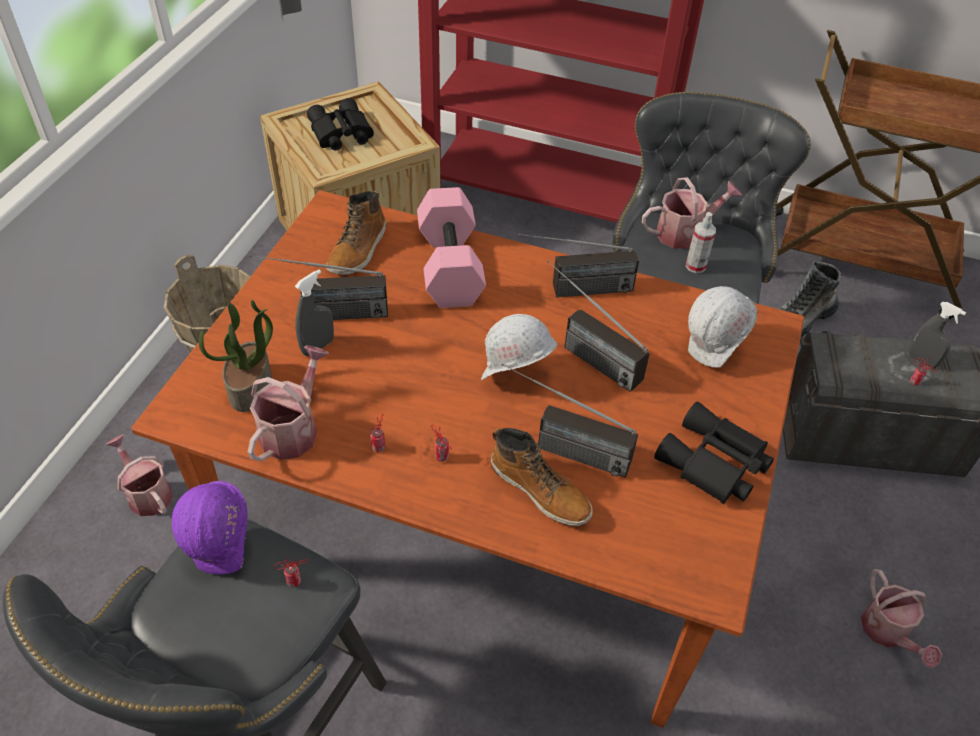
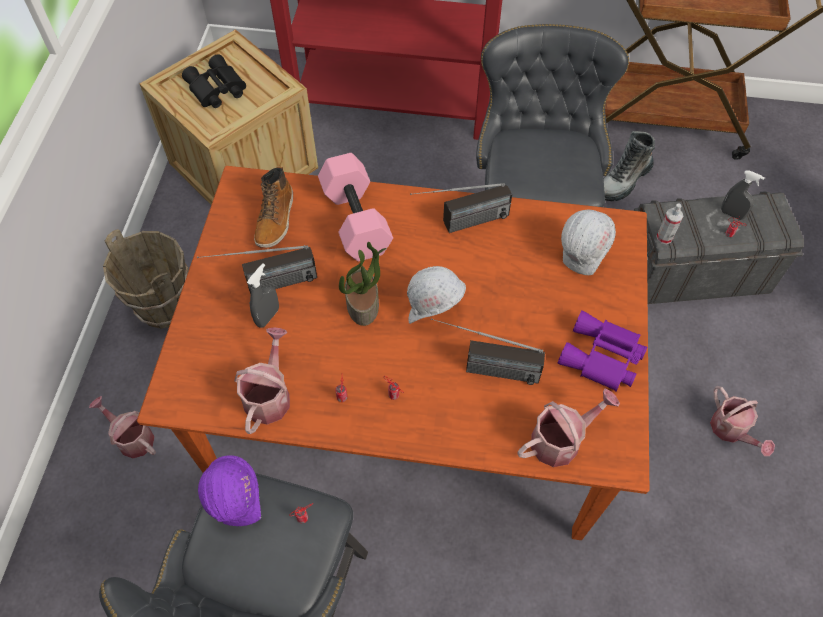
camera: 10 degrees left, 10 degrees up
potted plant [199,300,273,412] -> potted plant moved to [339,242,386,326]
boot [491,428,593,526] -> none
radio [547,260,650,392] -> none
watering can [642,177,742,249] -> watering can moved to [517,388,620,467]
black binoculars [654,401,774,504] -> purple binoculars [557,310,647,391]
spray bottle [686,212,716,273] -> spray bottle moved to [657,203,683,244]

